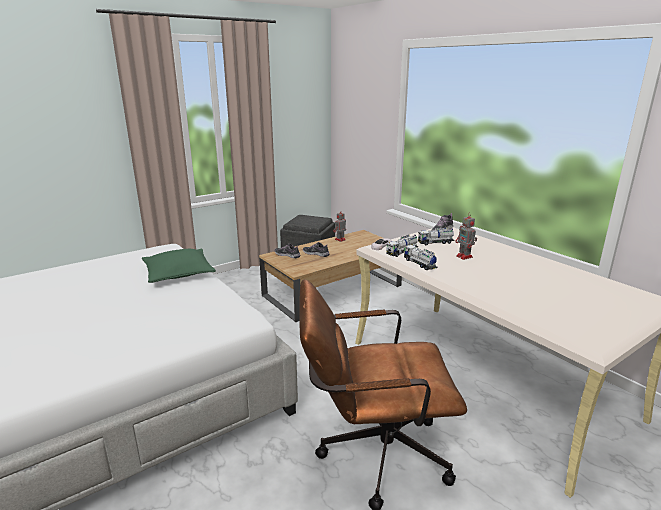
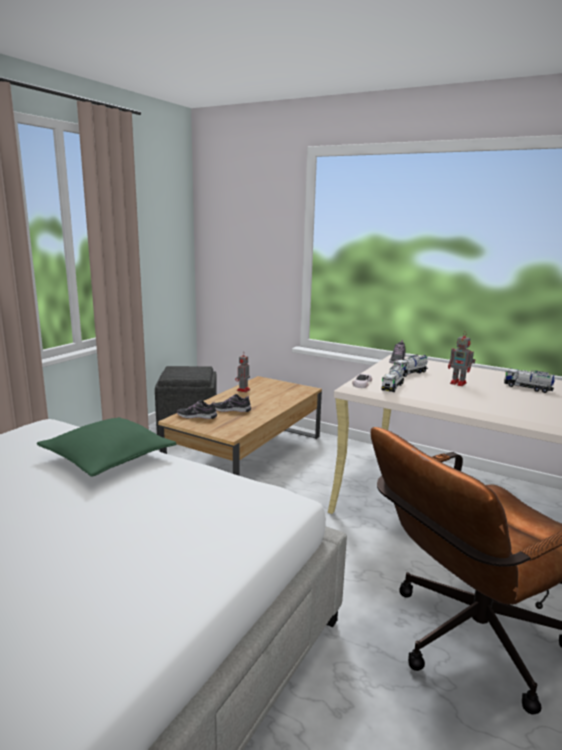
camera: 25 degrees left, 5 degrees down
toy truck [404,245,438,270] -> toy truck moved to [504,368,554,393]

